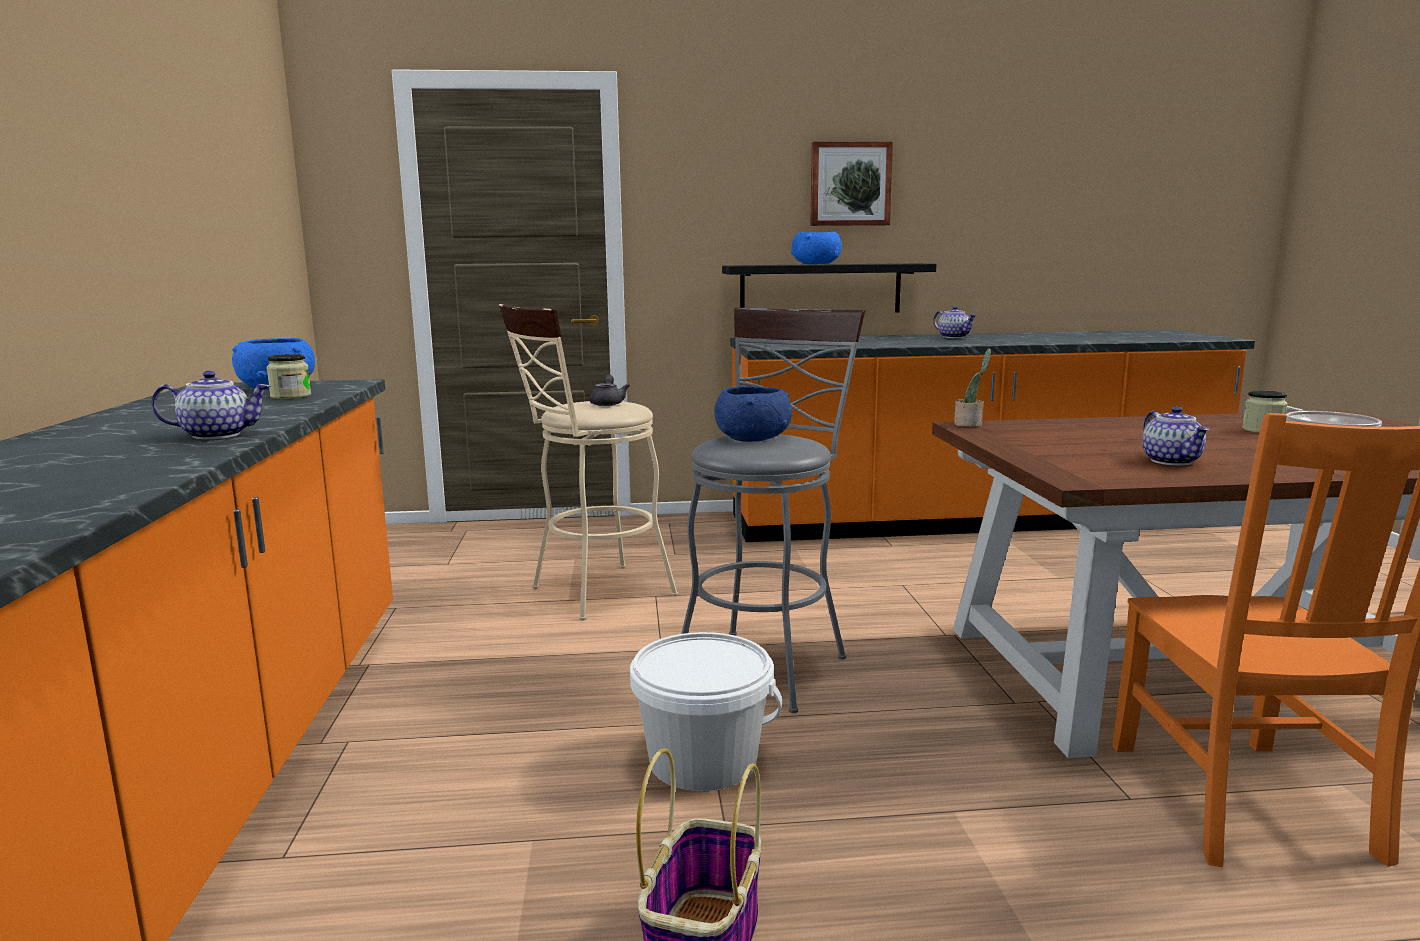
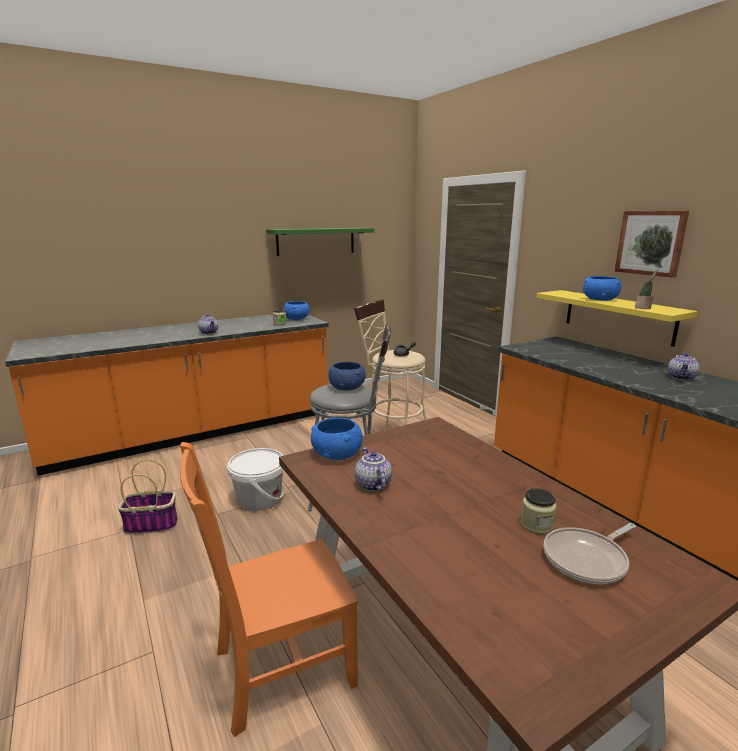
camera: 65 degrees right, 5 degrees up
black shelf [722,263,937,313] -> yellow shelf [536,290,698,347]
potted plant [954,348,991,427] -> potted plant moved to [635,268,659,309]
teapot [1142,406,1209,466] -> teapot turned 105 degrees clockwise [355,447,392,491]
none -> green shelf [266,228,375,256]
none -> blue bowl [311,418,363,460]

